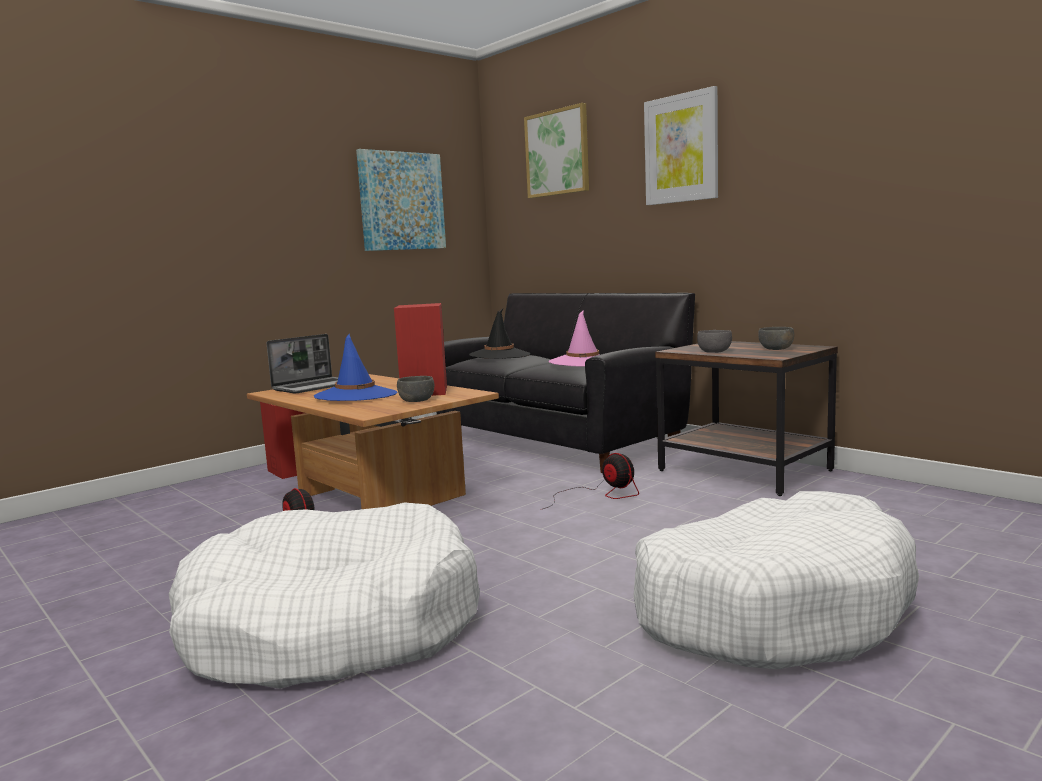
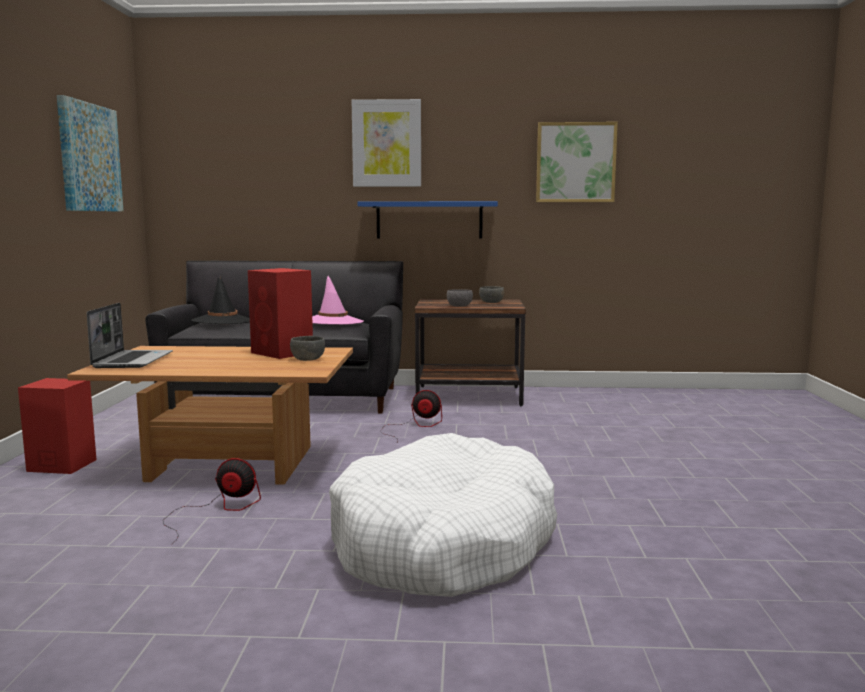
camera: 45 degrees left, 0 degrees up
blue hat [314,334,397,401] -> none
picture [524,103,589,198] -> picture moved to [536,122,618,202]
white dog bed [634,491,919,669] -> none
none -> blue shelf [358,201,498,239]

